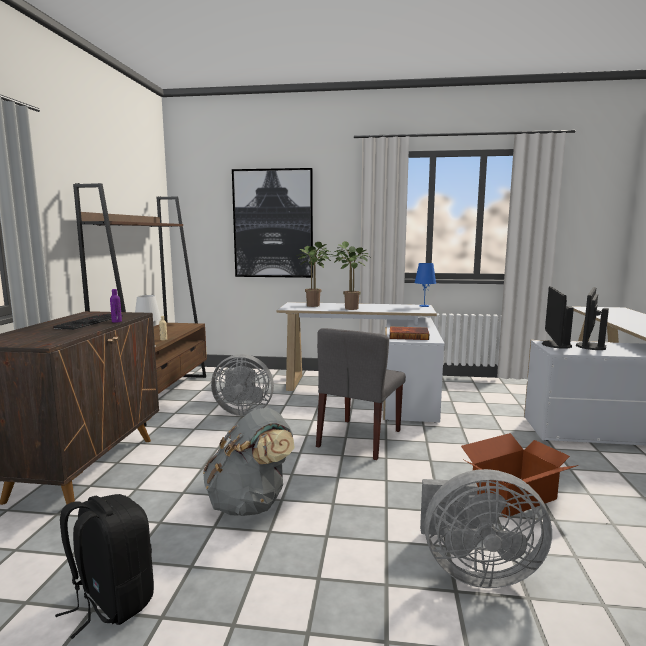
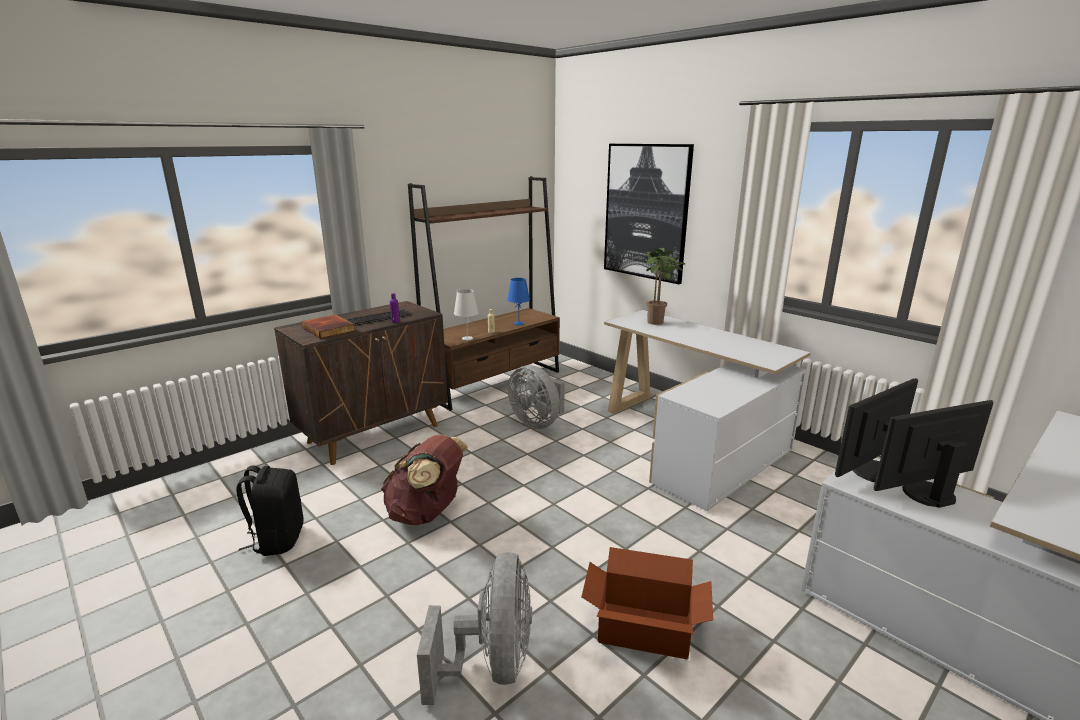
camera: 40 degrees right, 10 degrees up
grey backpack [203,408,295,516] -> brown backpack [381,435,468,525]
grey chair [316,328,406,460] -> none
potted plant [333,241,370,310] -> none
book [390,326,429,340] -> book moved to [302,315,355,339]
blue table lamp [414,263,436,307] -> blue table lamp moved to [507,278,530,325]
grey fan [420,469,552,588] -> grey fan turned 135 degrees counterclockwise [417,552,532,705]

